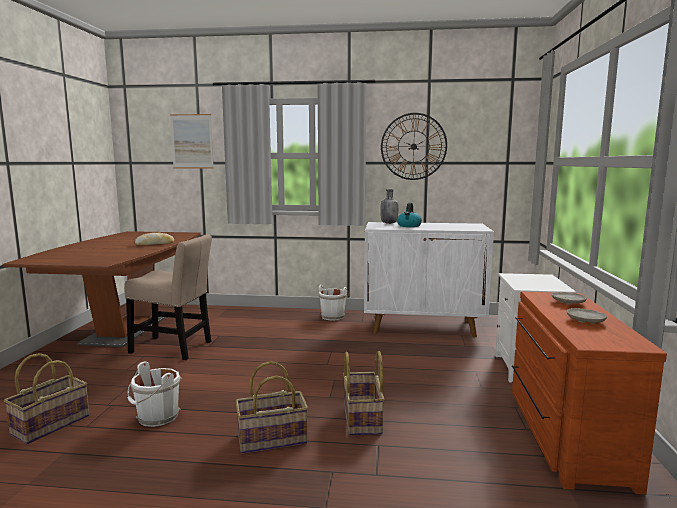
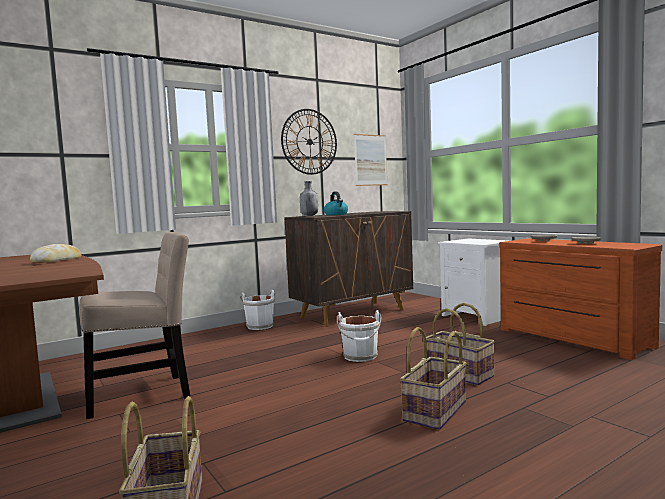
camera: 40 degrees left, 5 degrees down
white bucket [127,362,182,427] -> white bucket moved to [337,310,381,362]
picture [170,114,214,169] -> picture moved to [354,134,388,186]
white cabinet [364,222,494,337] -> brown cabinet [284,211,413,327]

